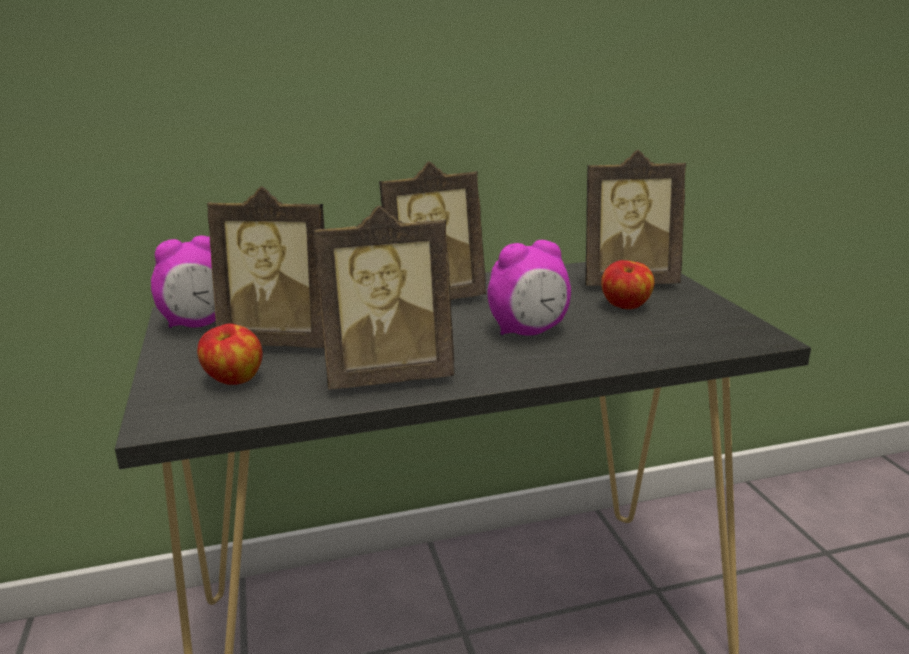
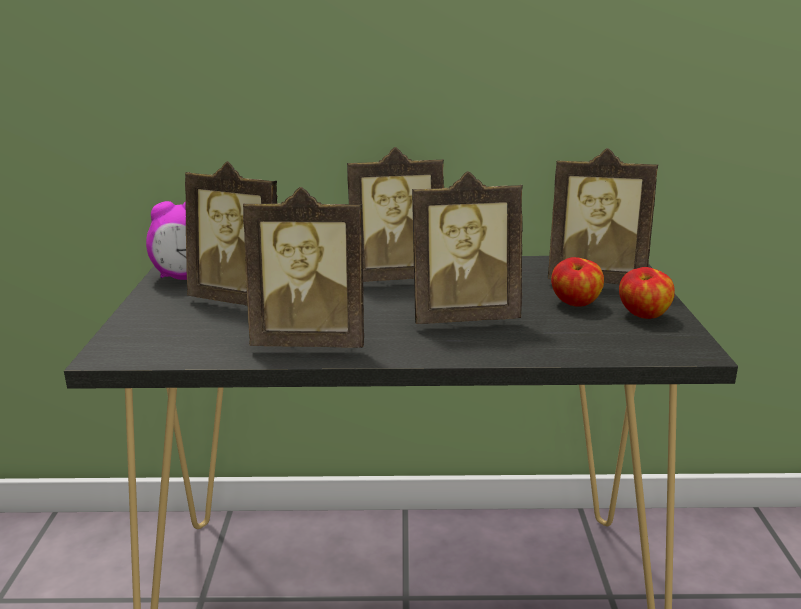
camera: 15 degrees right, 0 degrees up
apple [197,324,263,385] -> apple moved to [619,267,675,319]
alarm clock [487,240,571,336] -> picture frame [412,171,523,324]

